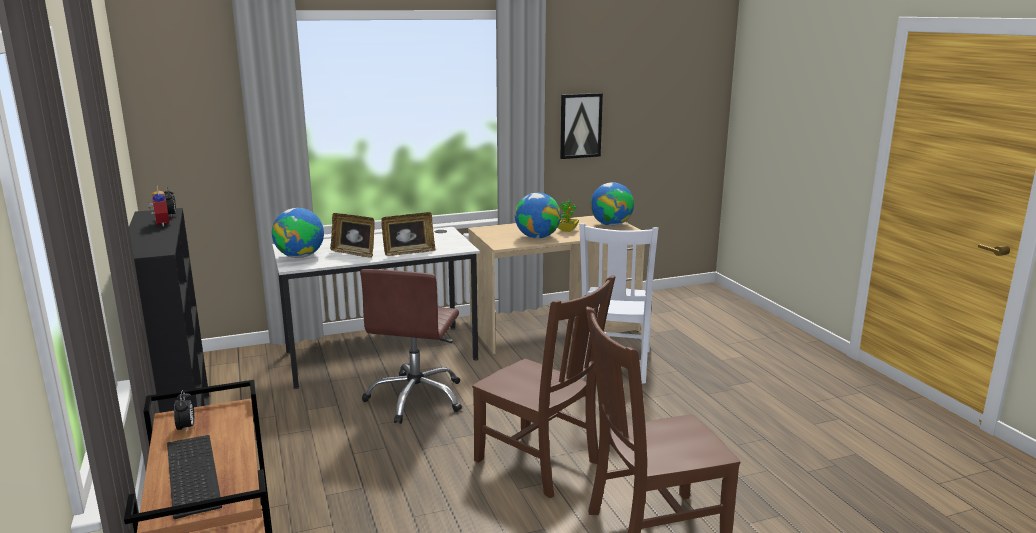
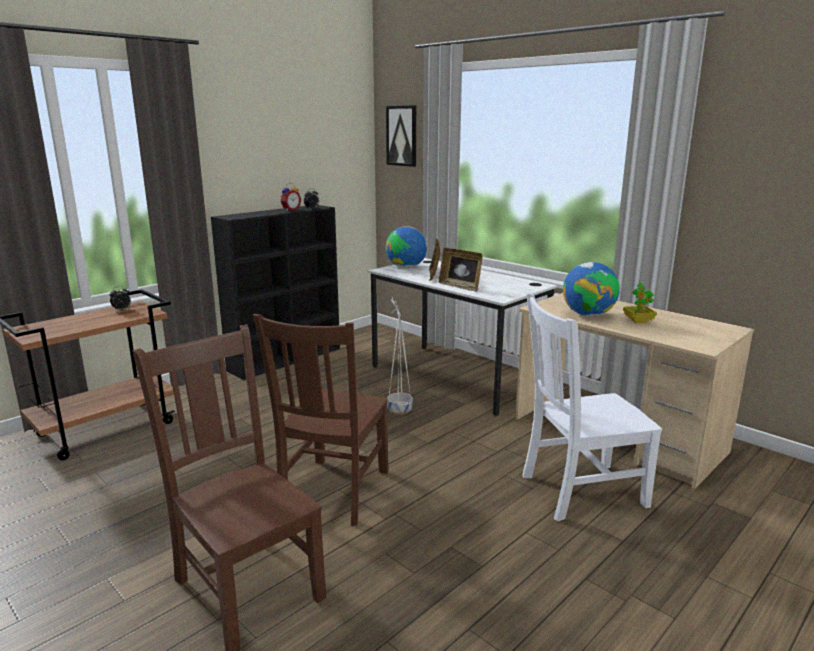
camera: 65 degrees right, 0 degrees up
keyboard [167,435,222,519] -> none
brown office chair [360,269,462,424] -> white planter [387,297,413,415]
picture [560,93,603,159] -> picture moved to [386,105,416,167]
globe [590,182,634,226] -> none

